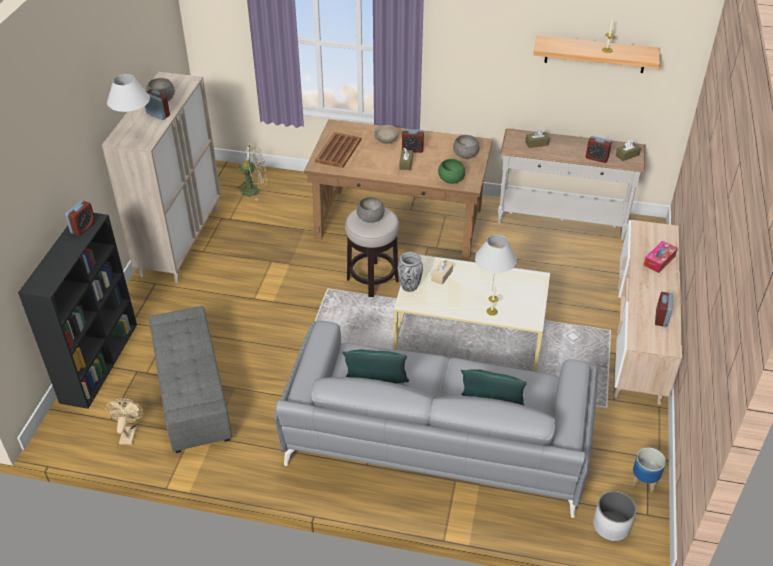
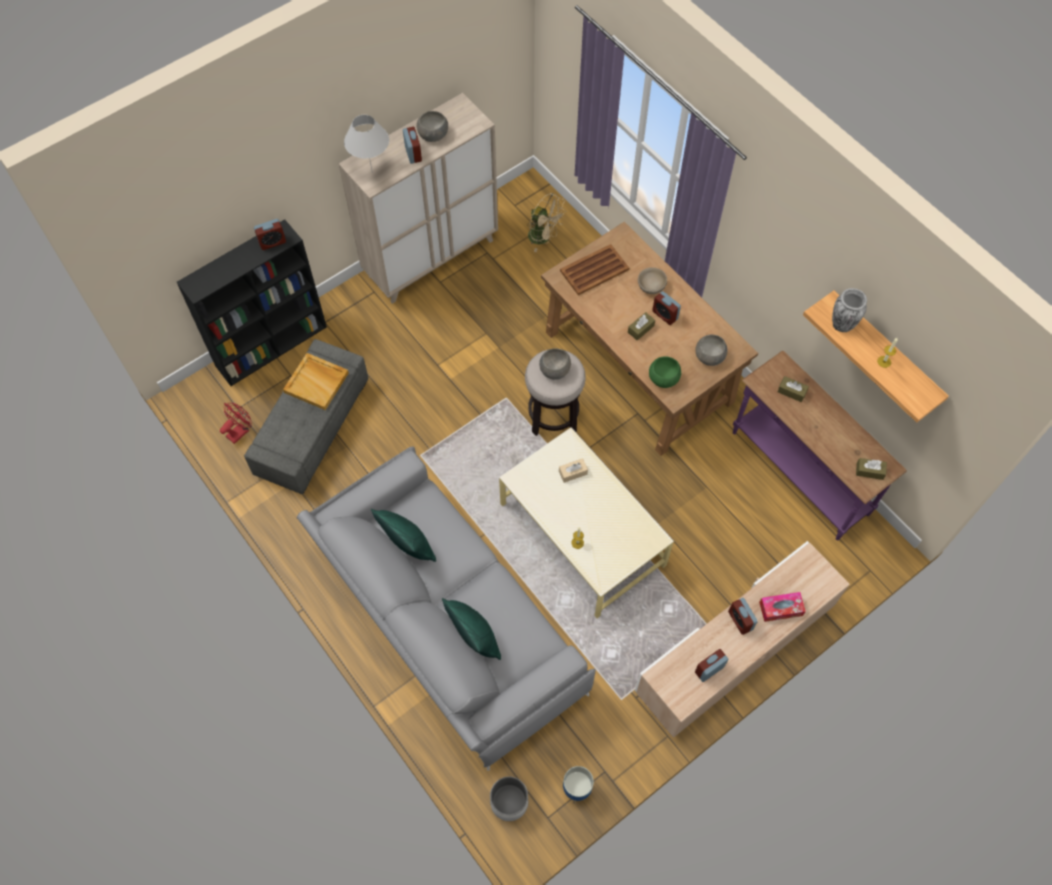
camera: 40 degrees right, 20 degrees up
beige fan [105,398,144,445] -> red fan [220,403,252,444]
vase [398,252,423,292] -> vase moved to [832,288,867,332]
white table lamp [475,235,517,291] -> none
white console table [498,128,645,240] -> purple console table [733,351,907,540]
alarm clock [586,136,612,163] -> alarm clock moved to [728,598,758,635]
none -> beige tray [283,353,349,410]

